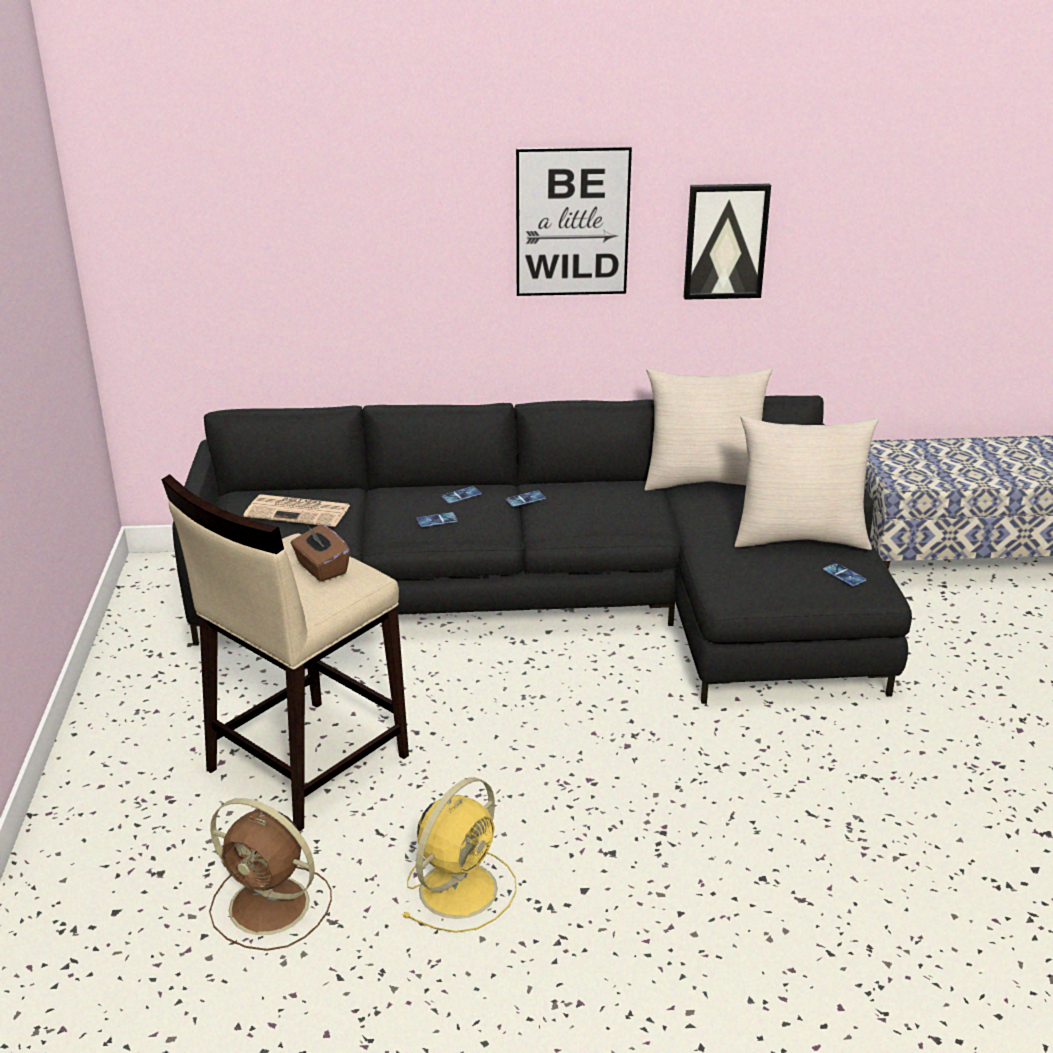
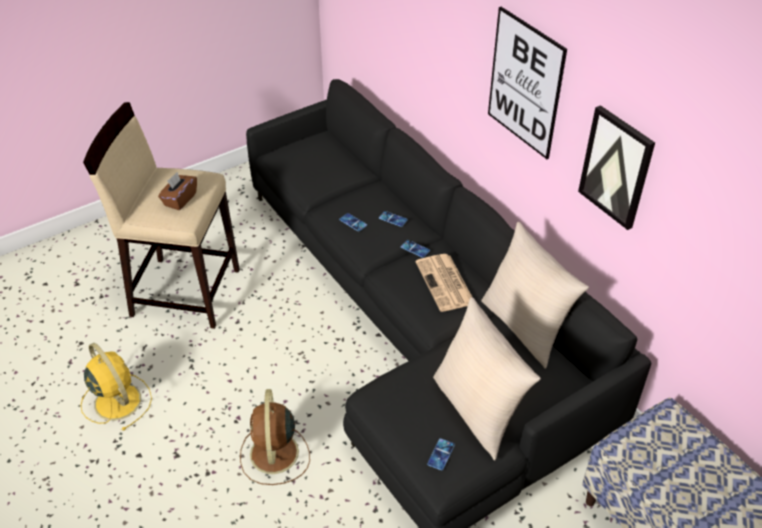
camera: 60 degrees right, 15 degrees up
brown fan [209,798,332,951] -> brown fan moved to [240,389,310,485]
newspaper [244,494,350,527] -> newspaper moved to [416,254,472,312]
yellow fan [402,777,517,933] -> yellow fan turned 135 degrees counterclockwise [80,343,152,431]

